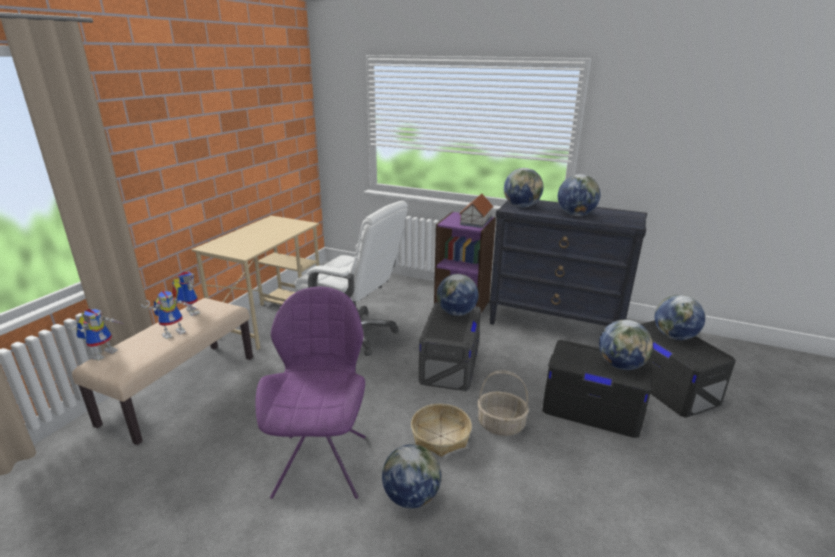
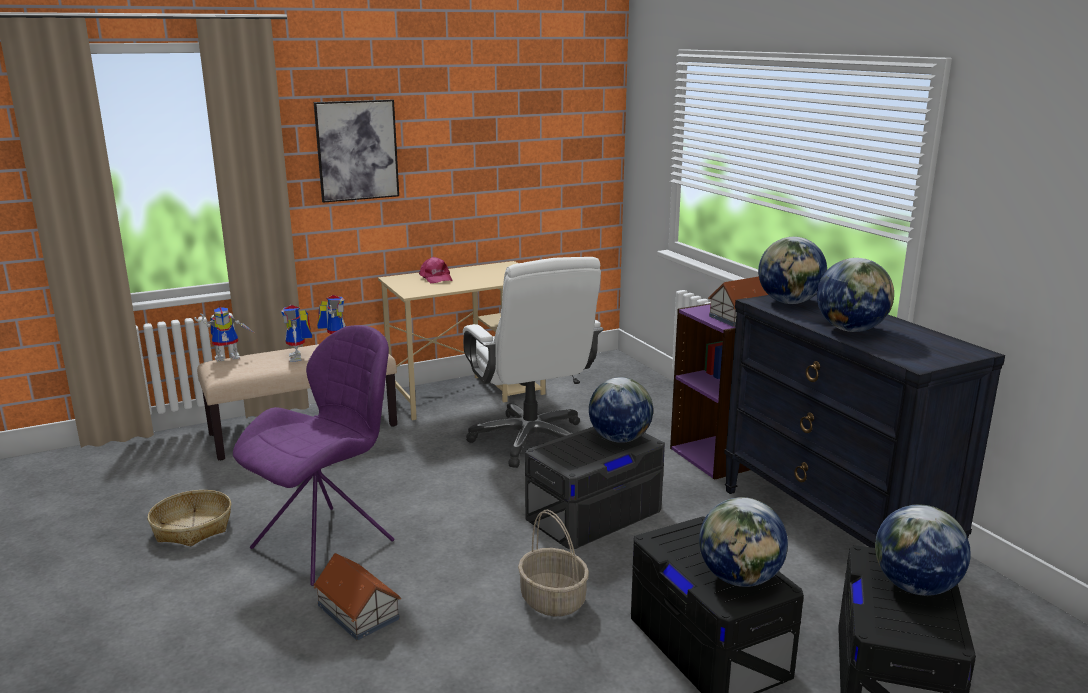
camera: 40 degrees right, 5 degrees down
toy robot [141,291,196,339] -> toy robot turned 75 degrees clockwise [281,305,312,362]
globe [382,444,441,509] -> toy house [313,553,401,640]
basket [411,404,472,457] -> basket moved to [148,490,231,546]
none -> picture [314,99,399,203]
none -> pink cap [419,257,452,283]

